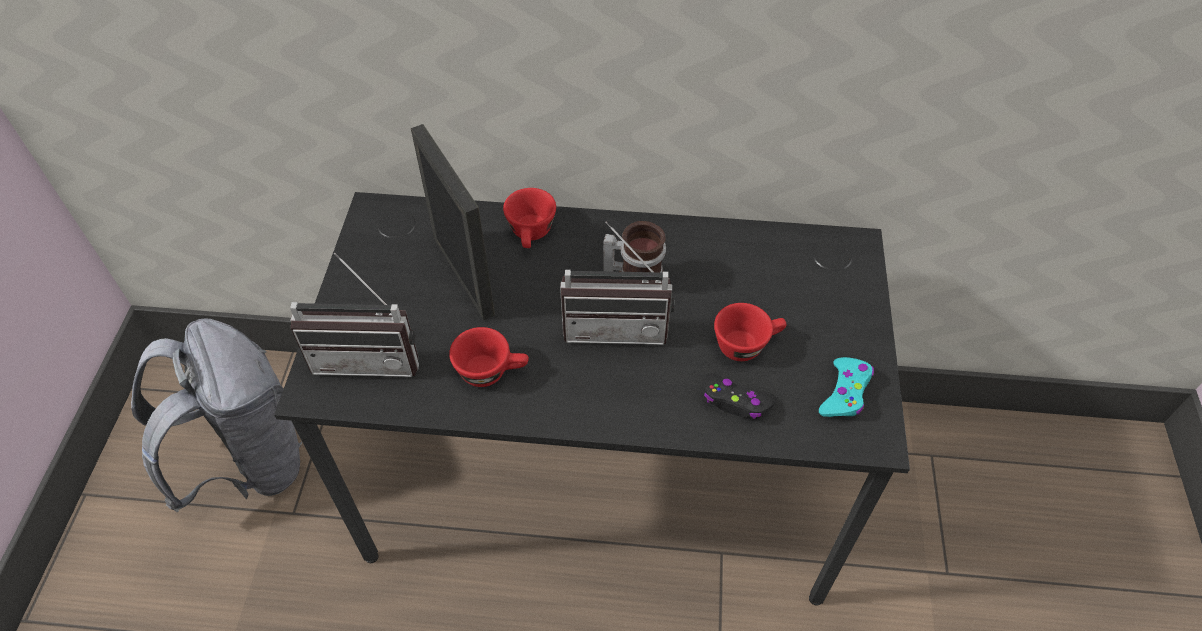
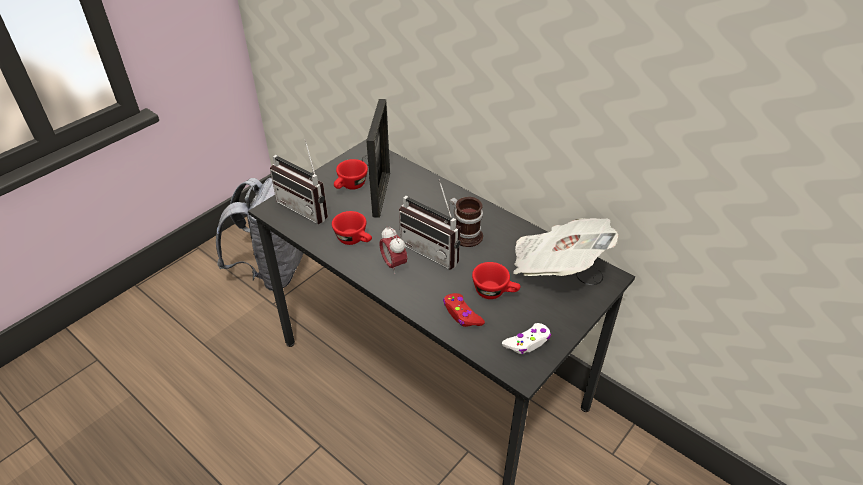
camera: 35 degrees right, 10 degrees down
red cup [503,188,556,248] -> red cup moved to [334,159,368,190]
black game controller [703,373,776,419] -> red game controller [443,293,485,327]
turquoise game controller [819,357,874,417] -> white game controller [502,323,551,354]
none -> alarm clock [379,227,407,274]
none -> newspaper [513,218,618,276]

